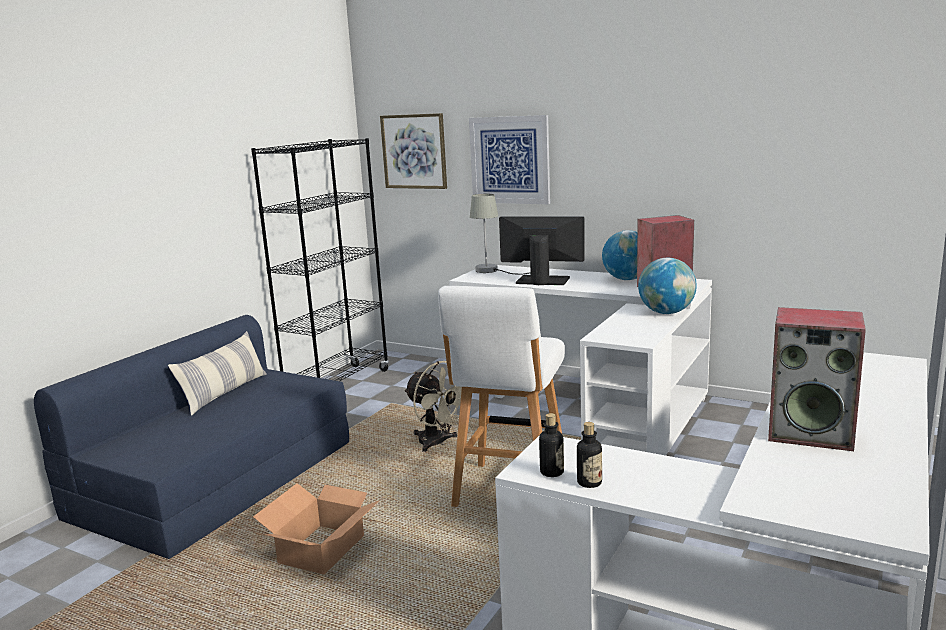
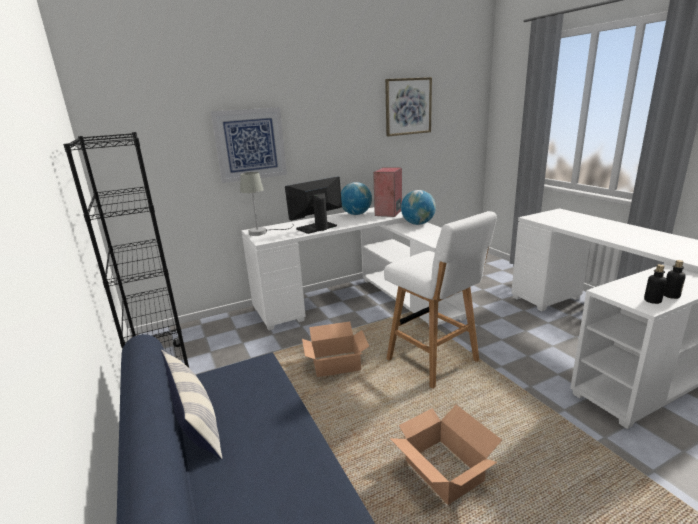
camera: 55 degrees left, 5 degrees up
picture [380,113,447,189] -> picture moved to [385,77,432,136]
beige fan [404,361,462,452] -> cardboard box [302,321,369,377]
speaker [768,307,866,451] -> none

